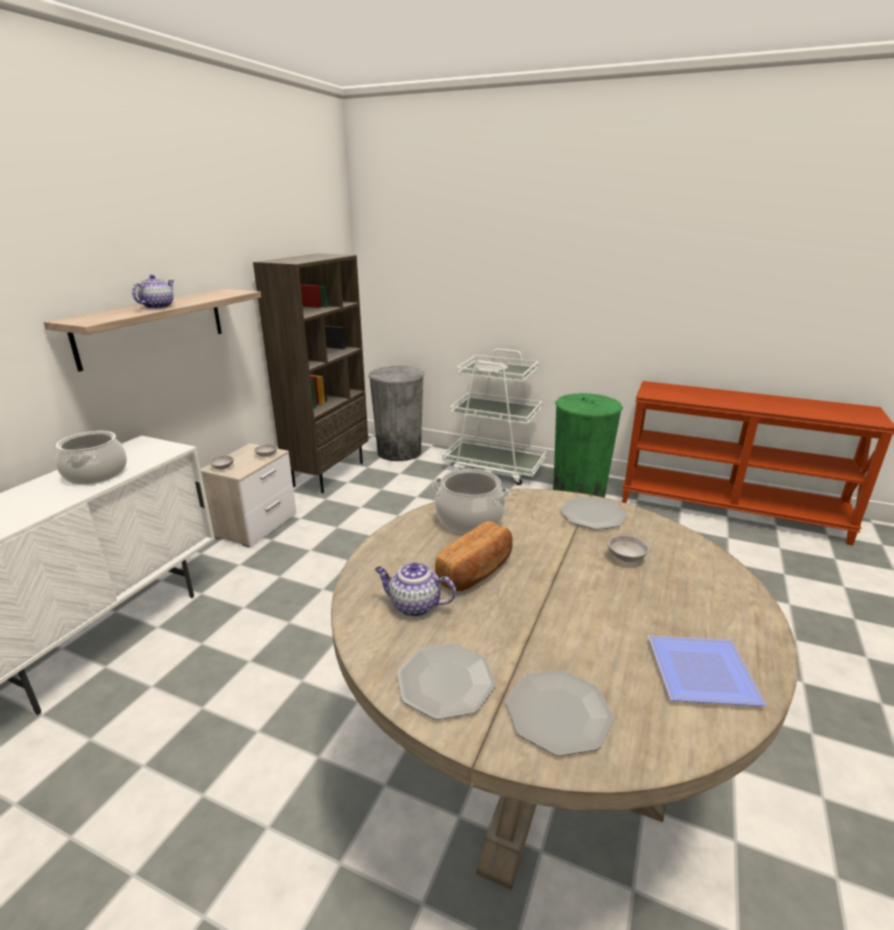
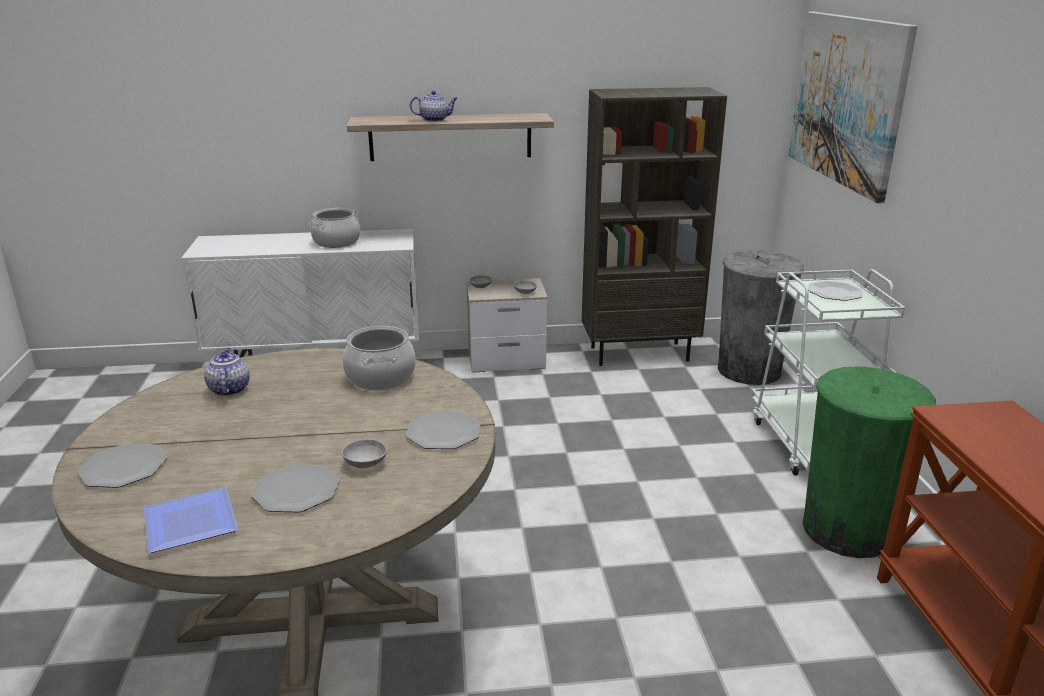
camera: 60 degrees right, 0 degrees up
plate [397,643,496,720] -> plate moved to [251,464,340,513]
bread [435,521,513,591] -> none
none -> picture [788,12,917,203]

